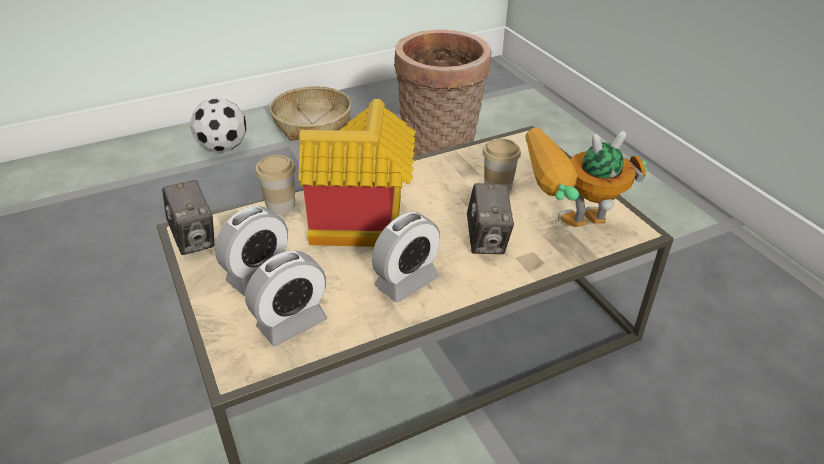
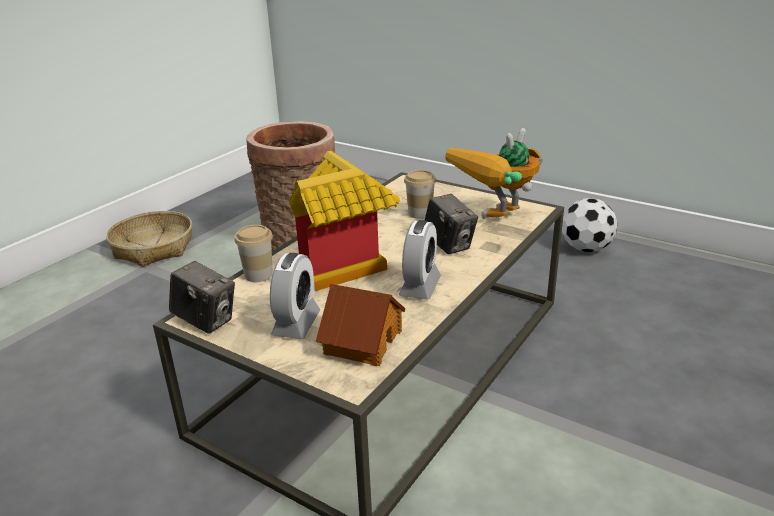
camera: 30 degrees left, 10 degrees down
football [191,98,247,152] -> football moved to [562,198,618,252]
alarm clock [245,251,327,346] -> toy house [316,284,405,366]

